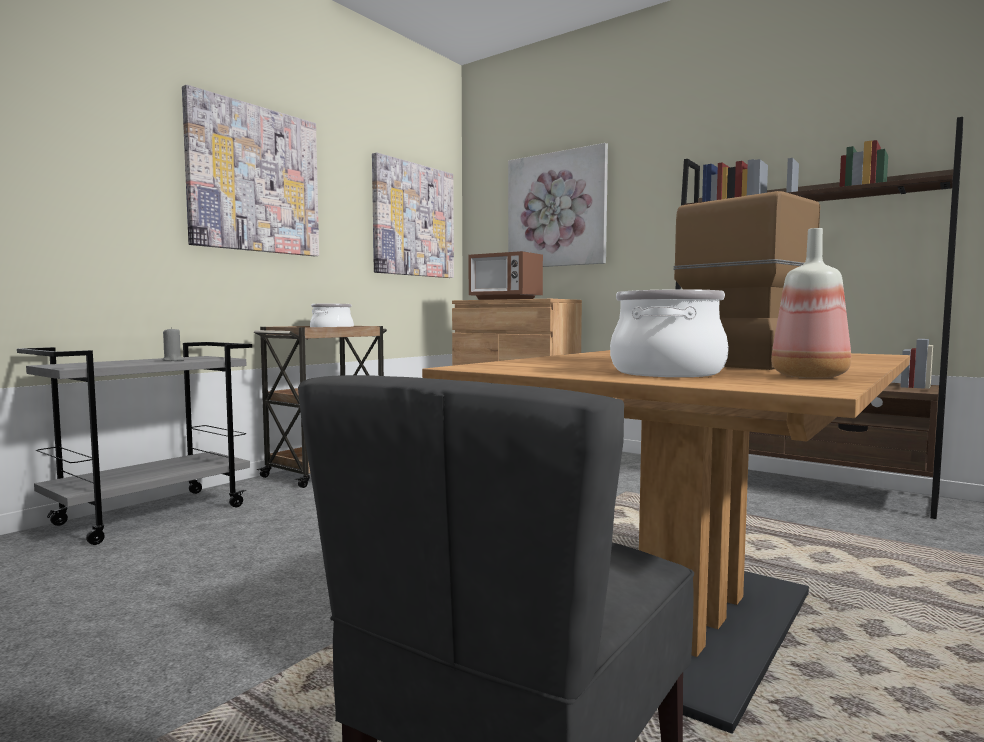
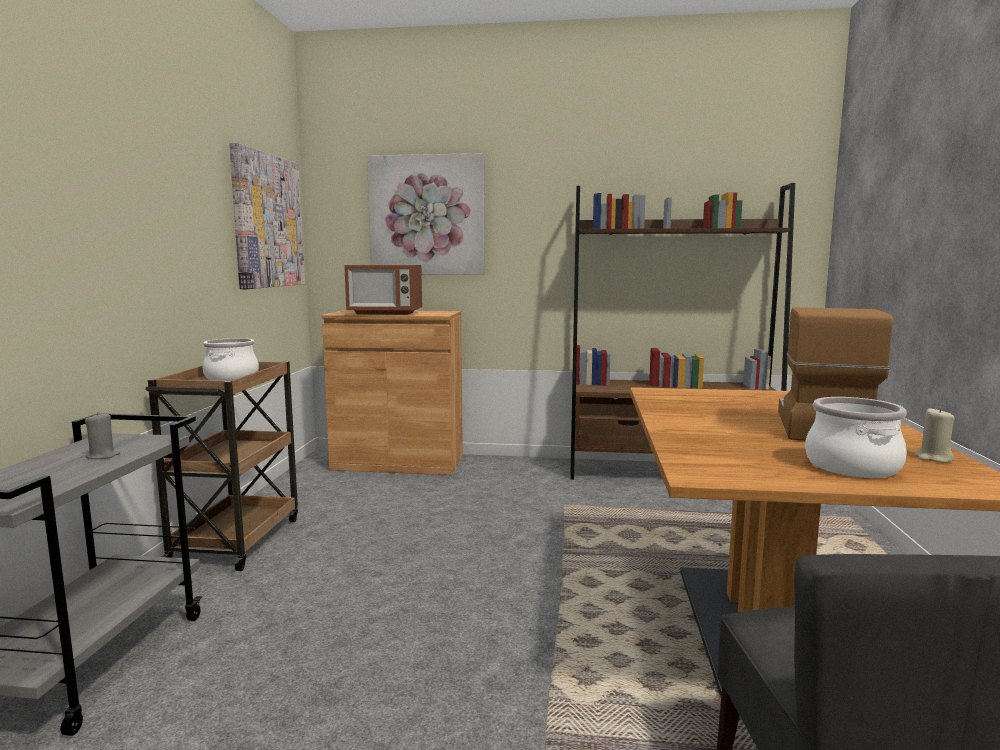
camera: 30 degrees left, 5 degrees up
picture [182,85,319,256] -> none
bottle [771,228,851,378] -> beige candle [915,408,955,462]

